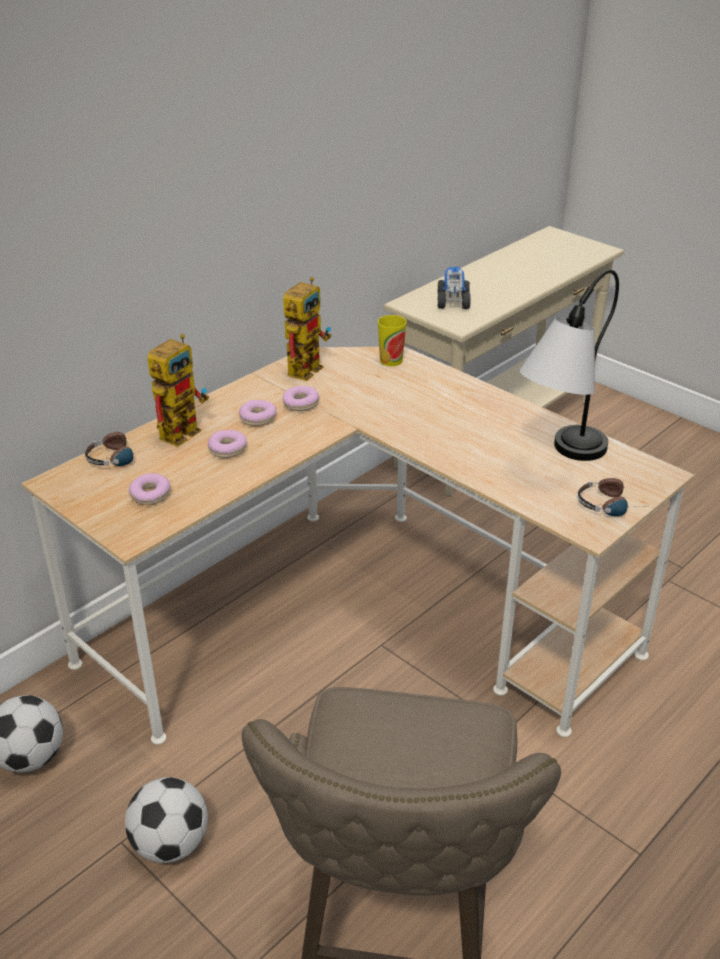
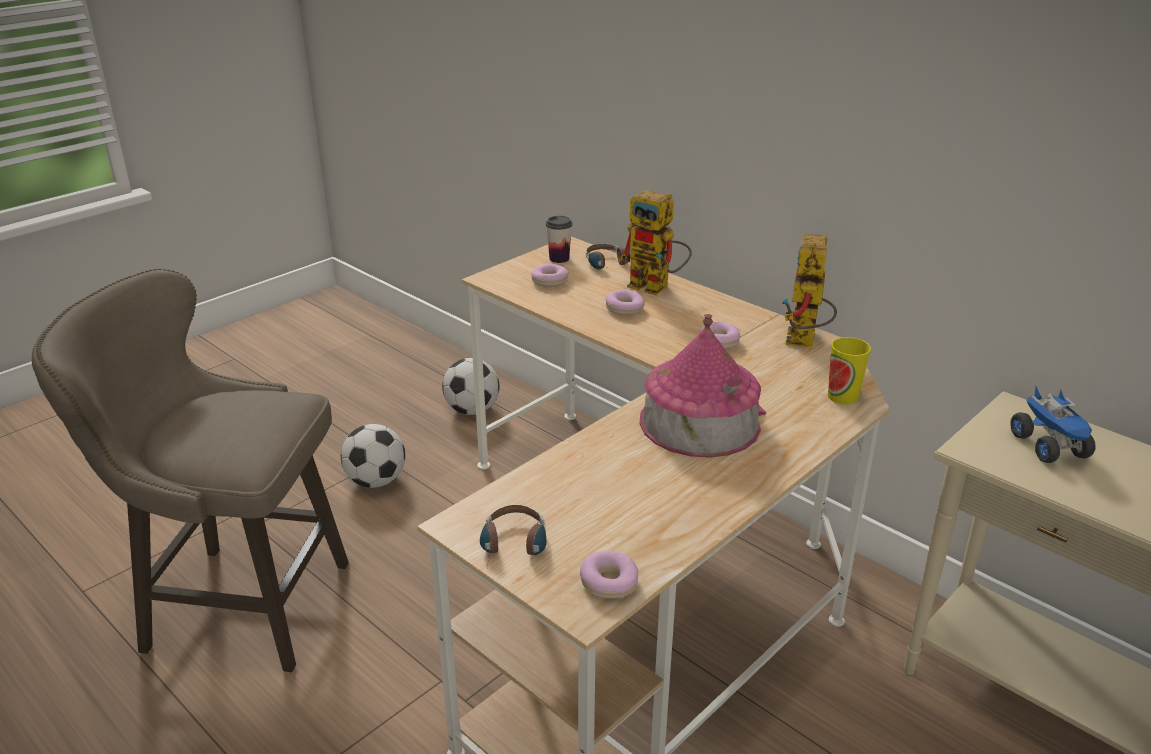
camera: 90 degrees right, 5 degrees down
donut [239,400,276,426] -> donut moved to [580,551,638,599]
toy robot [283,277,331,381] -> toy robot turned 75 degrees clockwise [782,233,837,347]
toy truck [437,267,471,309] -> toy truck turned 75 degrees clockwise [1010,386,1096,463]
table lamp [520,270,619,461] -> none
none -> cup [546,216,572,263]
none -> toy house [640,314,766,458]

